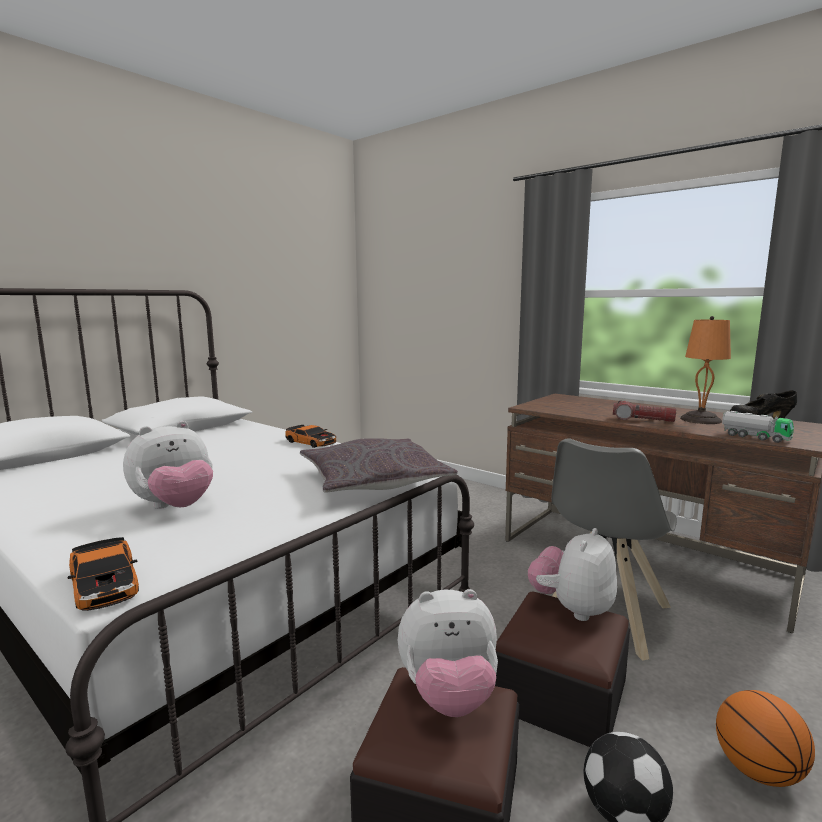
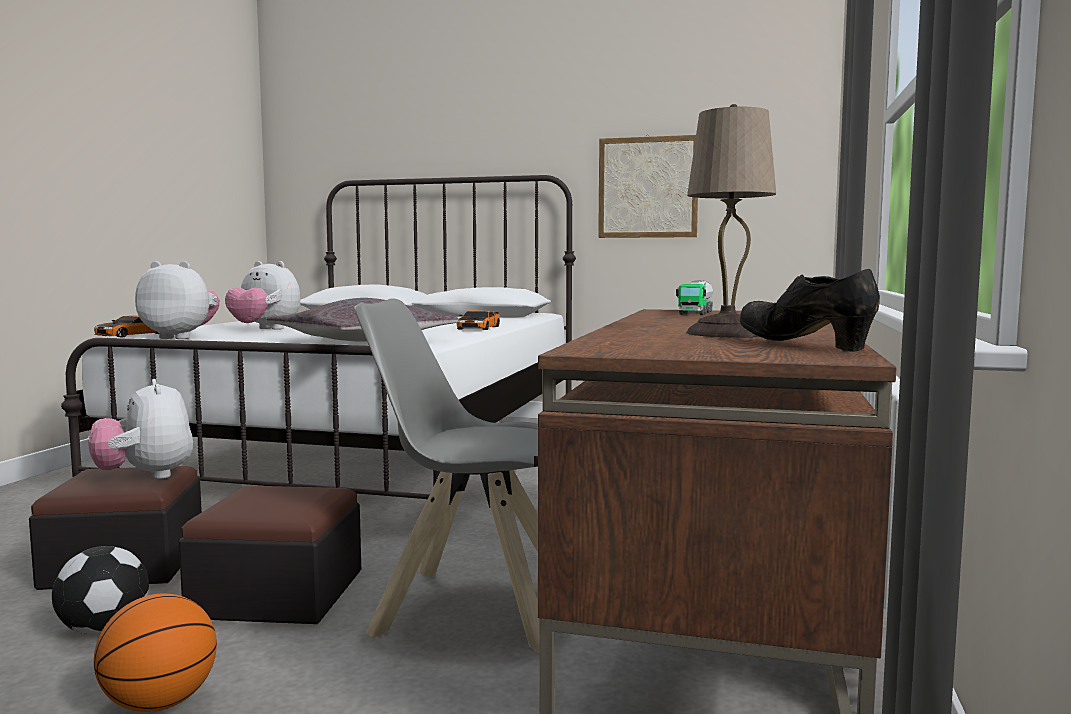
camera: 65 degrees right, 5 degrees down
plush toy [528,528,617,621] -> plush toy moved to [135,261,220,339]
flashlight [613,401,676,422] -> none
orange table lamp [680,316,731,424] -> beige table lamp [686,104,776,337]
toy truck [722,411,794,443] -> toy truck moved to [676,280,713,315]
none -> picture [598,135,698,238]

